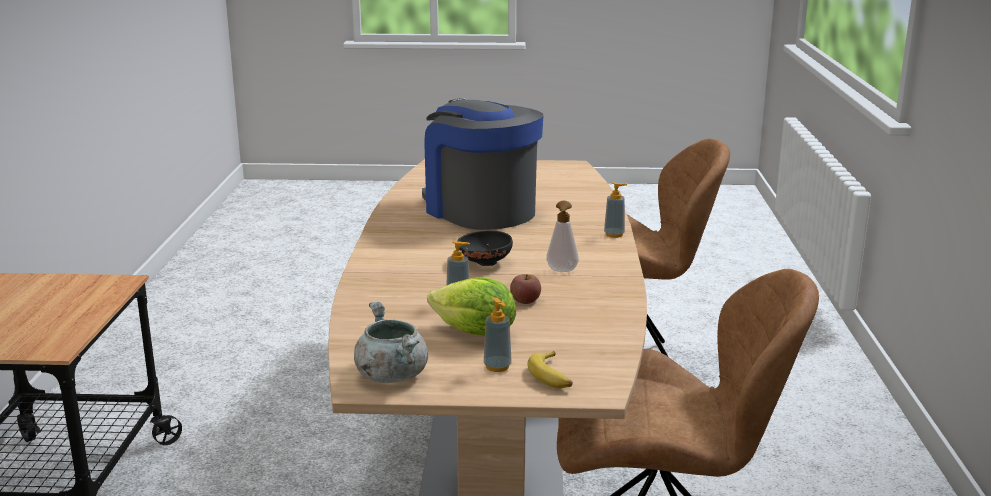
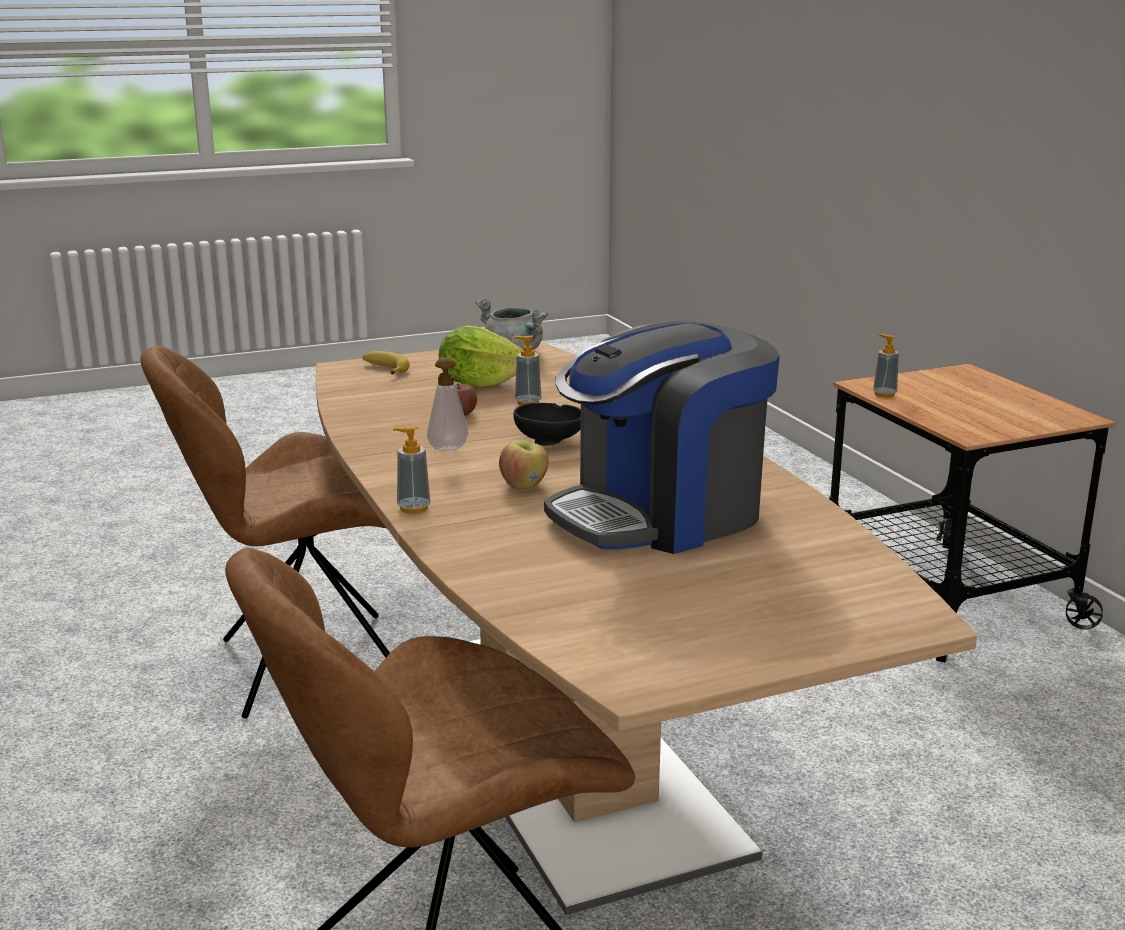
camera: 155 degrees right, 0 degrees up
coffee machine [422,98,543,230] -> coffee machine turned 120 degrees clockwise [544,321,780,554]
soap dispenser [484,297,512,372] -> soap dispenser moved to [873,334,899,398]
none -> apple [499,440,548,489]

